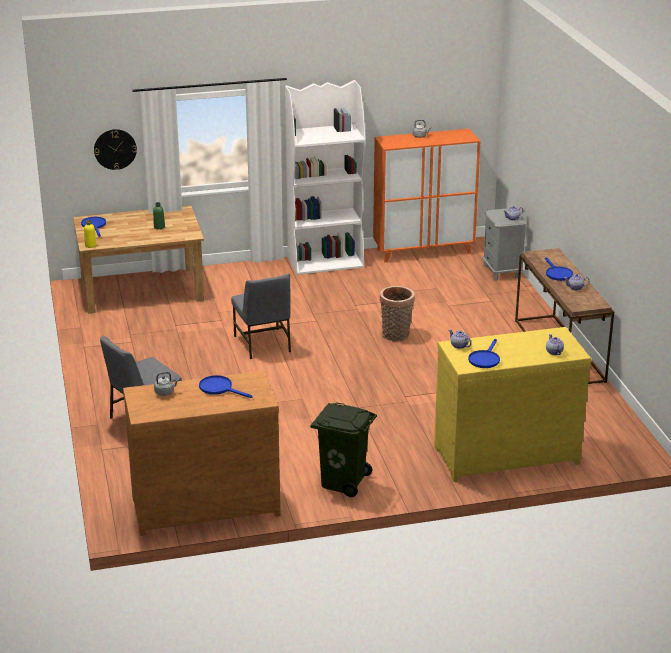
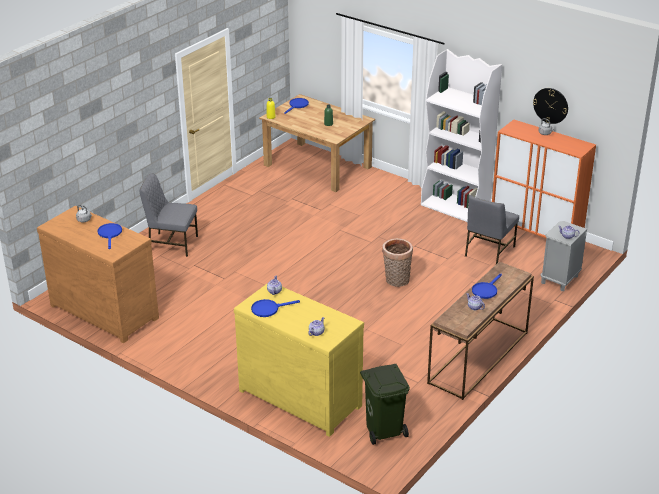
camera: 50 degrees right, 5 degrees up
wall clock [94,129,137,170] -> wall clock moved to [533,88,568,124]
grey chair [231,273,291,359] -> grey chair moved to [465,195,519,264]
green trash can [310,403,377,497] -> green trash can moved to [360,364,410,445]

